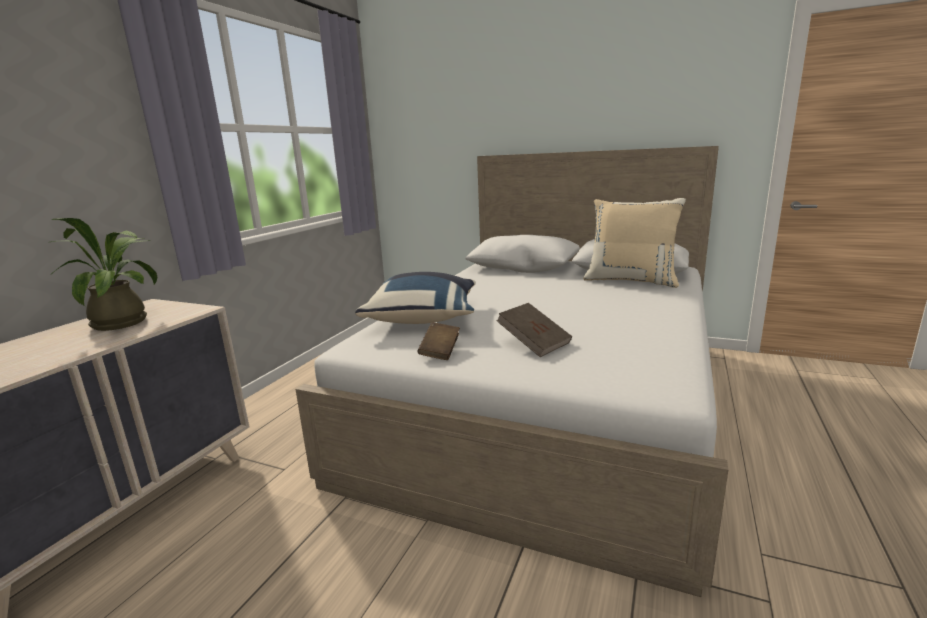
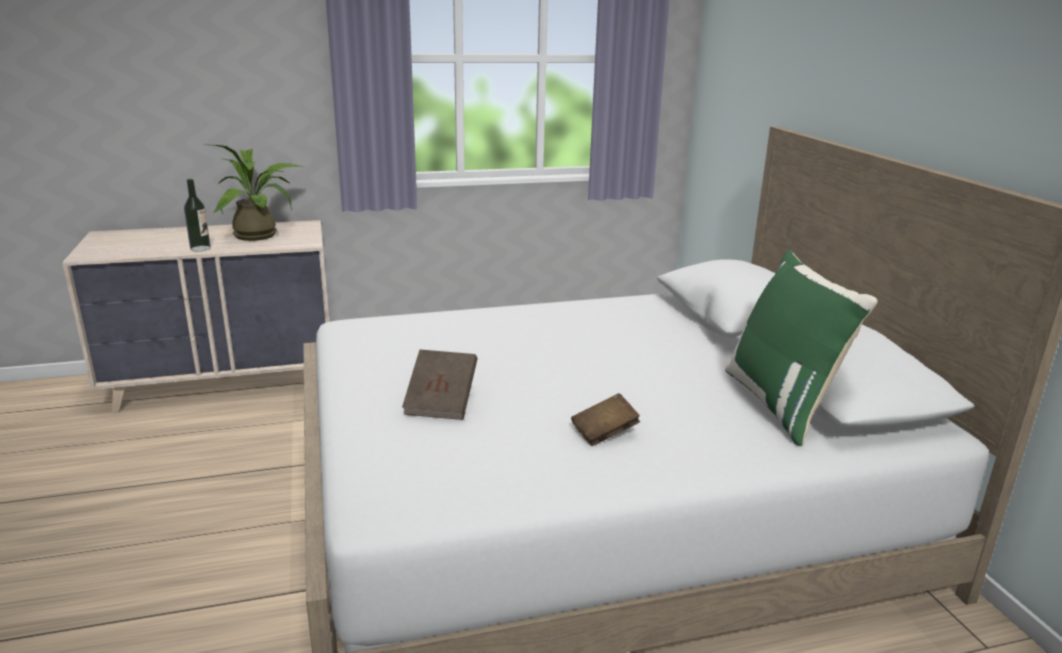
camera: 50 degrees right, 5 degrees up
blue pillow [355,272,476,324] -> none
brown book [417,322,460,360] -> brown book moved to [571,393,640,446]
beige pillow [583,198,686,288] -> green pillow [725,251,878,446]
none -> bottle [184,179,211,251]

